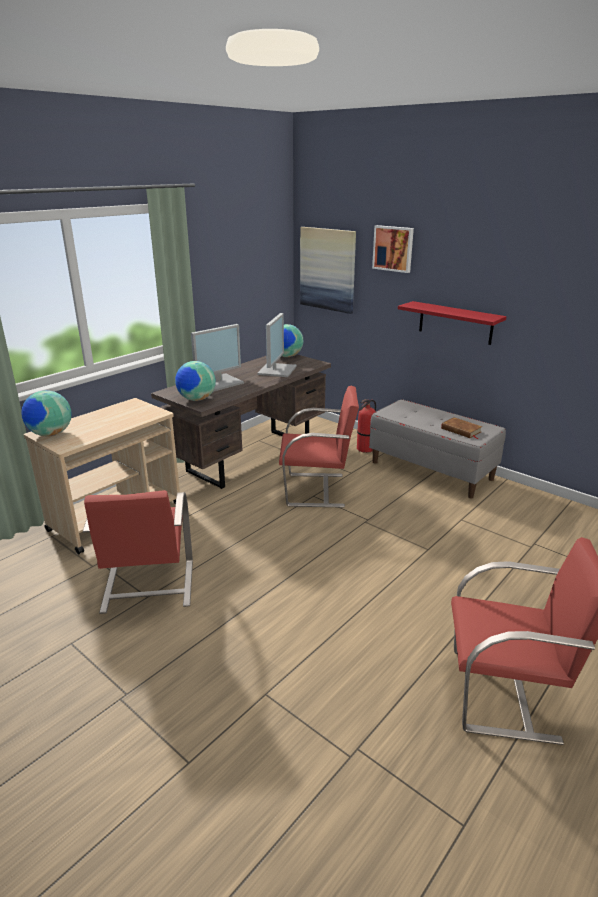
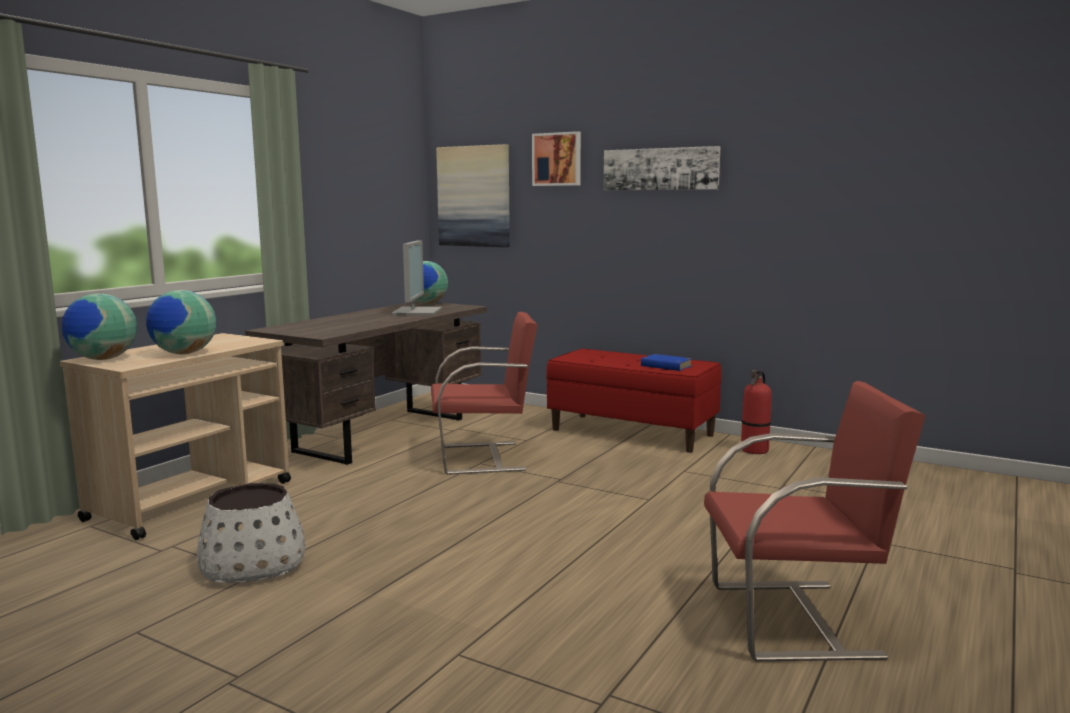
camera: 10 degrees left, 15 degrees down
red chair [83,490,193,614] -> white planter [197,483,305,583]
globe [175,361,216,401] -> globe moved to [146,290,216,354]
monitor [191,324,244,392] -> none
fire extinguisher [357,399,376,453] -> fire extinguisher moved to [741,370,772,454]
grey bench [369,399,506,499] -> red bench [546,349,722,453]
red shelf [398,301,507,345] -> none
brown book [441,417,482,439] -> blue book [641,354,693,371]
none -> picture [603,146,720,190]

